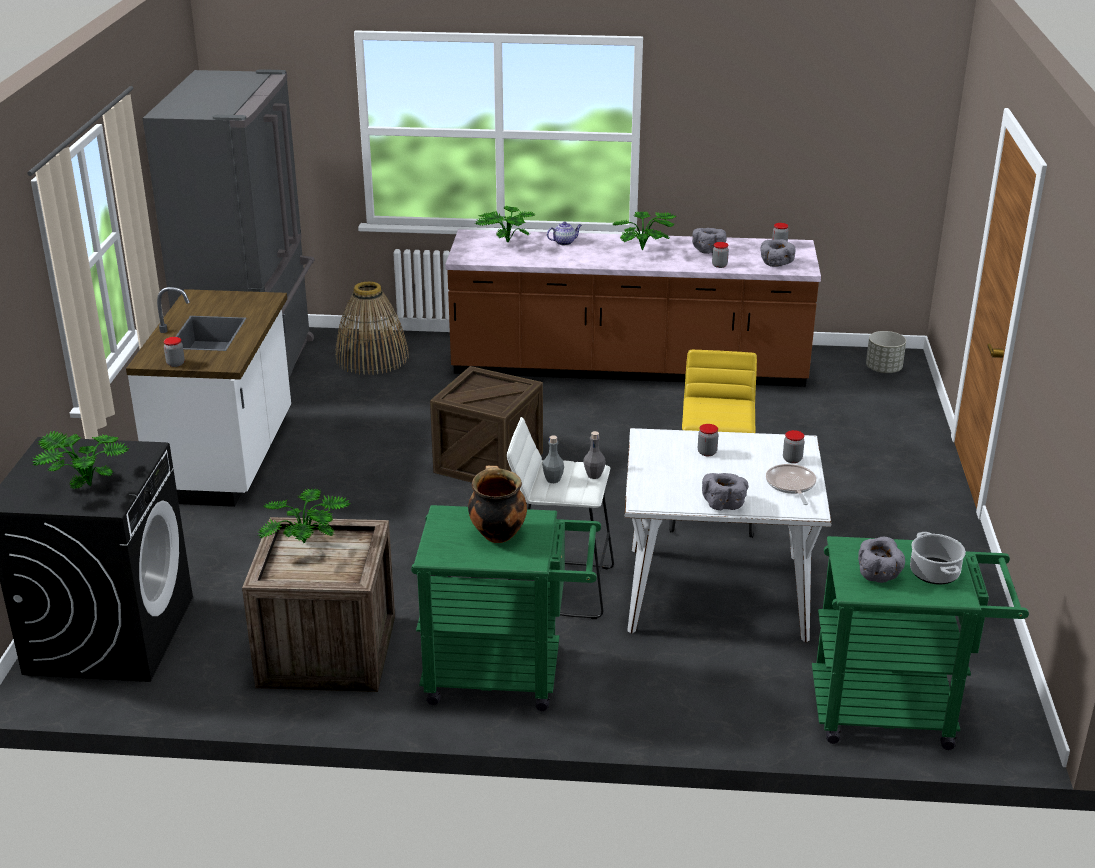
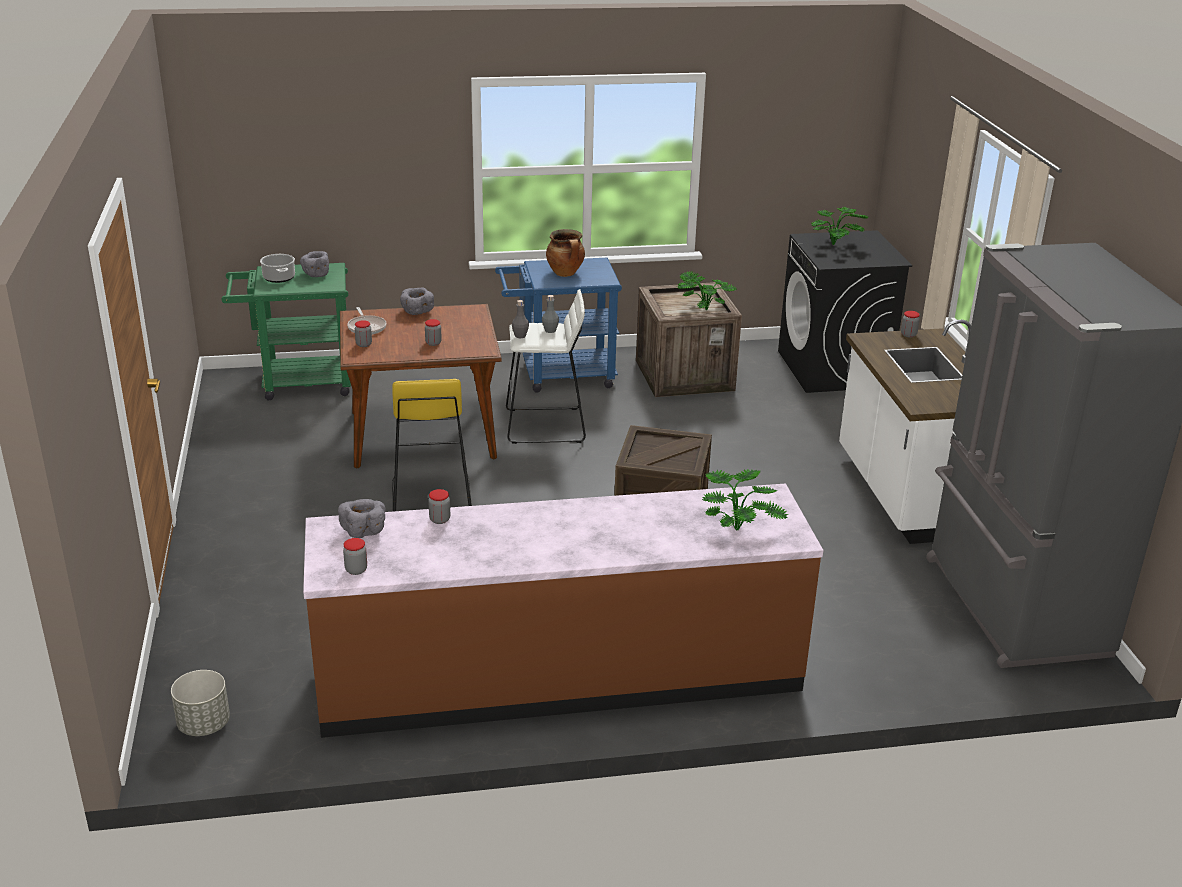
camera: 165 degrees right, 0 degrees up
basket [335,282,409,375] -> none
green cart [411,505,601,711] -> blue cart [495,258,622,393]
teapot [547,222,582,245] -> none
potted plant [612,211,677,250] -> none
white dining table [625,428,832,642] -> brown dining table [340,304,502,468]
grey bowl [692,228,726,254] -> none

